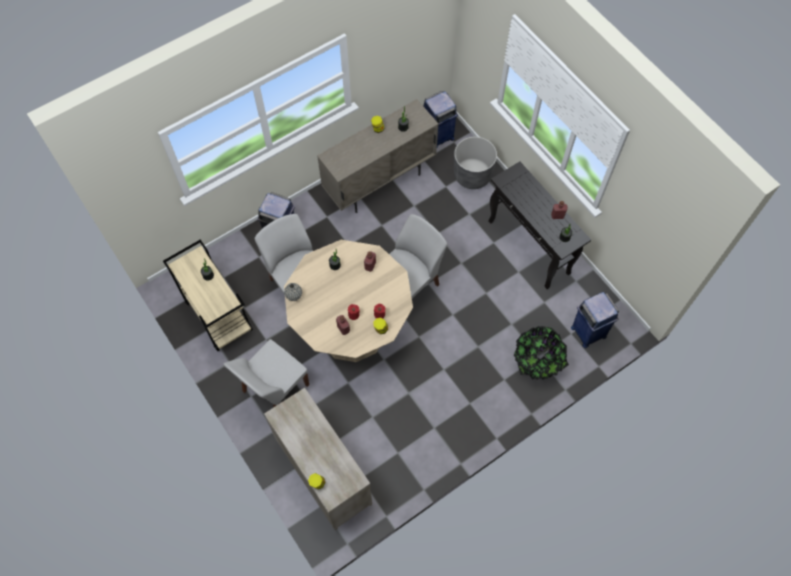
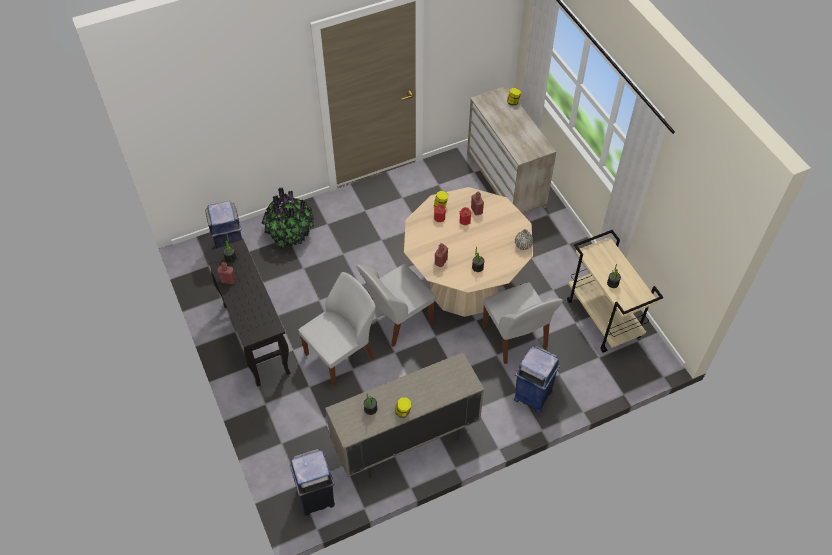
camera: 170 degrees left, 10 degrees down
white chair [223,339,309,407] -> white chair moved to [298,272,376,386]
grey planter [454,137,497,189] -> none

